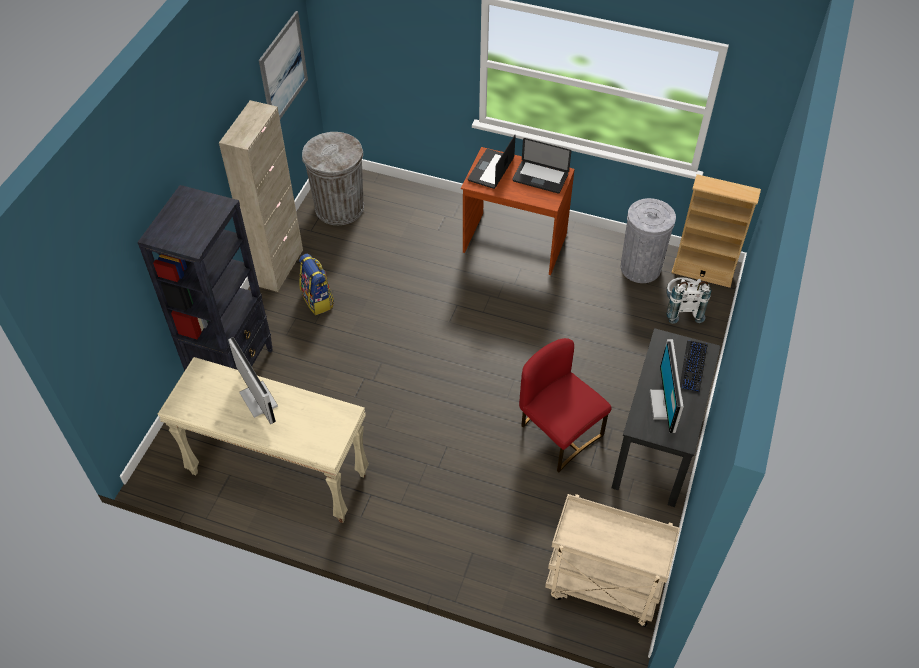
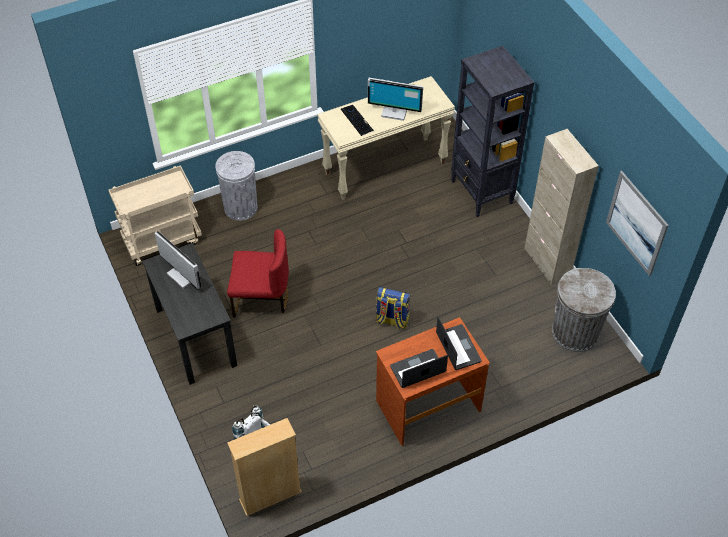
camera: 135 degrees right, 0 degrees up
backpack [299,254,334,315] -> backpack moved to [375,287,410,329]
grey trash can [621,198,676,283] -> grey trash can moved to [215,151,258,221]
keyboard [680,341,708,392] -> keyboard moved to [341,105,374,136]

